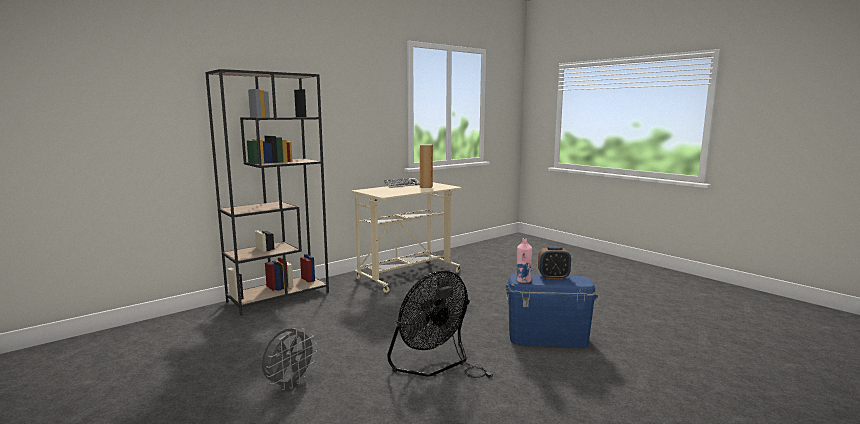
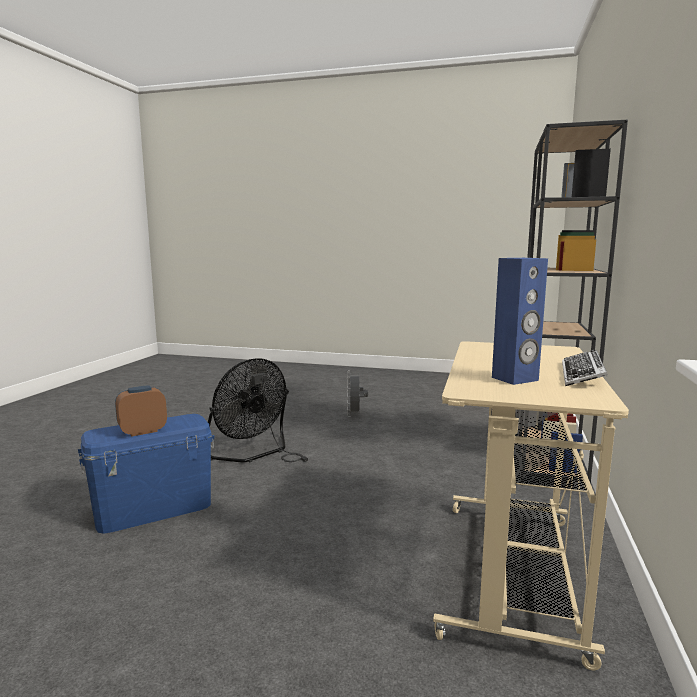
camera: 145 degrees right, 0 degrees up
black fan [387,271,493,378] -> black fan turned 150 degrees counterclockwise [208,358,308,463]
brown speaker [420,145,433,188] -> blue speaker [492,258,548,385]
pink bottle [516,238,532,283] -> none

